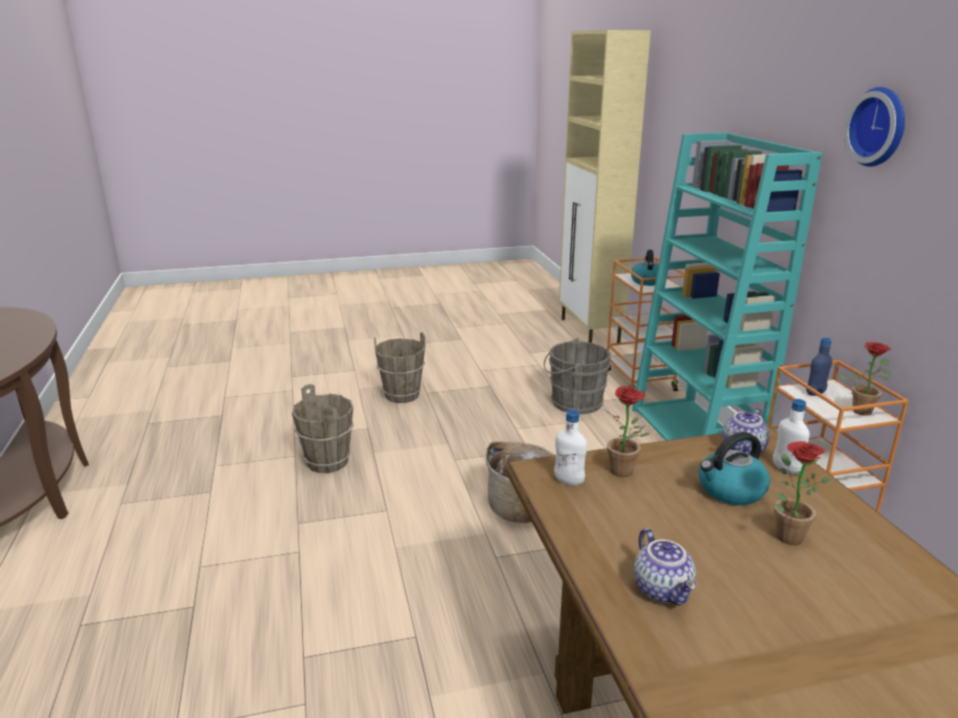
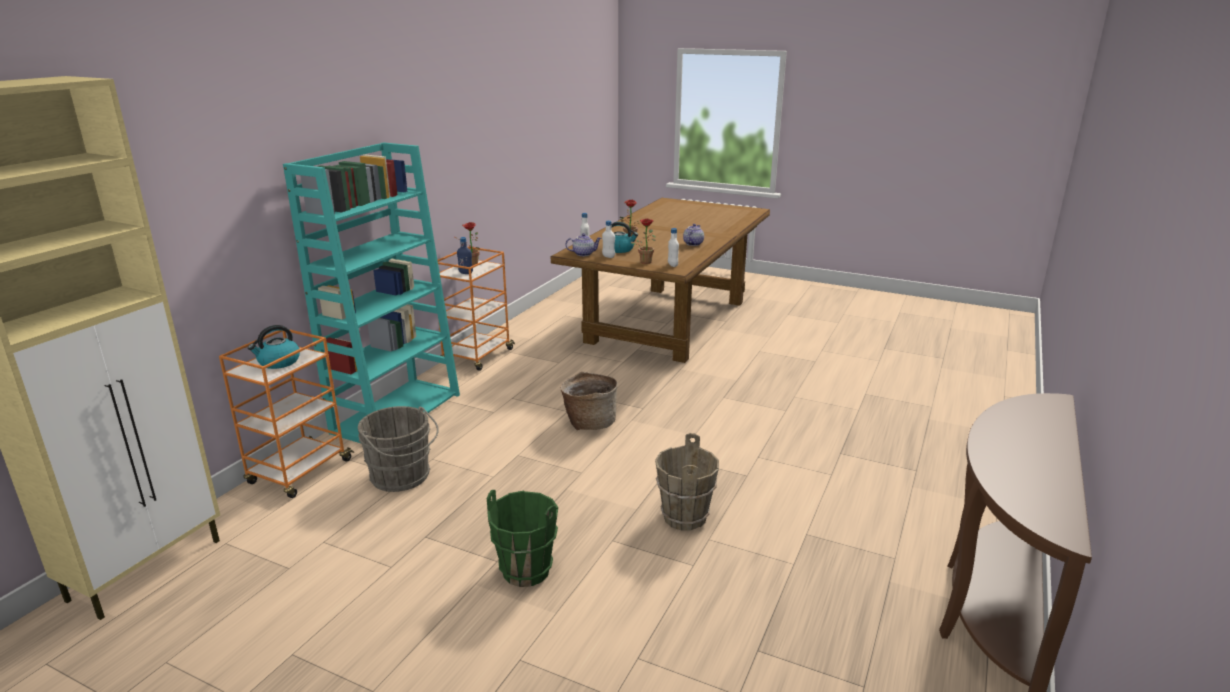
camera: 140 degrees left, 0 degrees up
brown bucket [374,332,426,403] -> green bucket [487,490,558,587]
wall clock [844,87,905,167] -> none
none -> white bottle [602,221,615,258]

